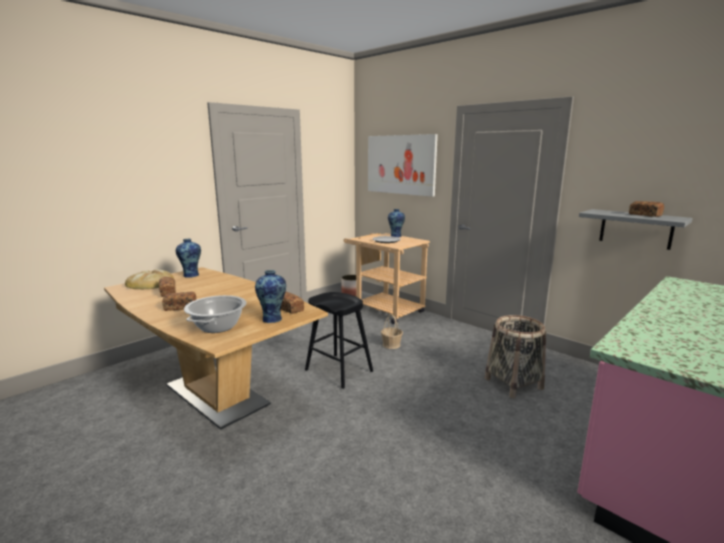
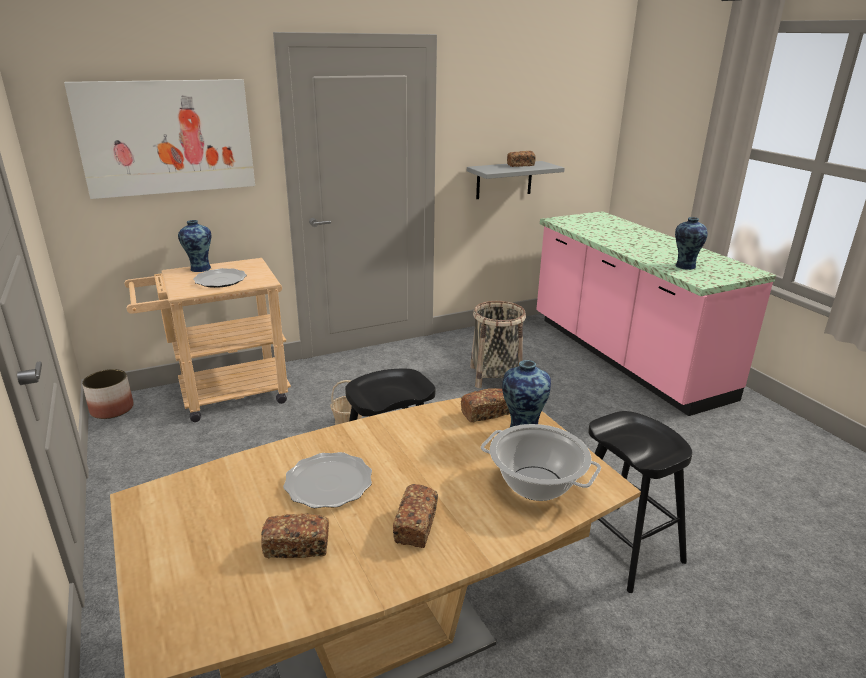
camera: 70 degrees left, 10 degrees up
bread [125,270,174,289] -> none
vase [176,239,201,278] -> vase moved to [675,217,708,270]
none -> plate [283,452,372,508]
none -> black stool [588,411,692,593]

